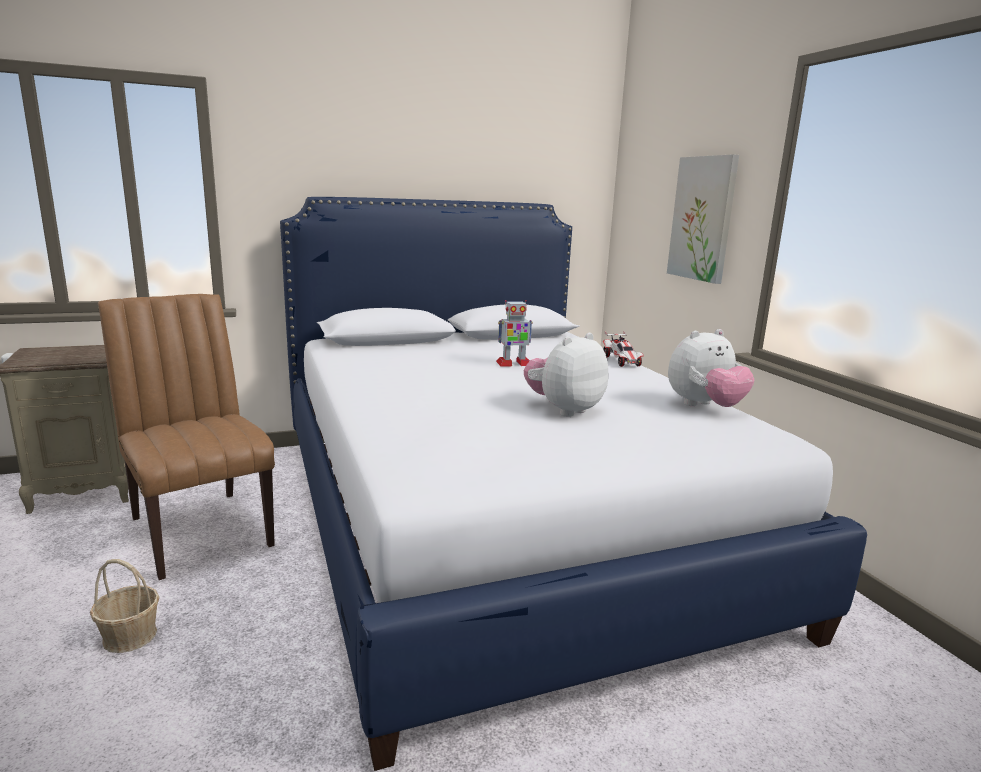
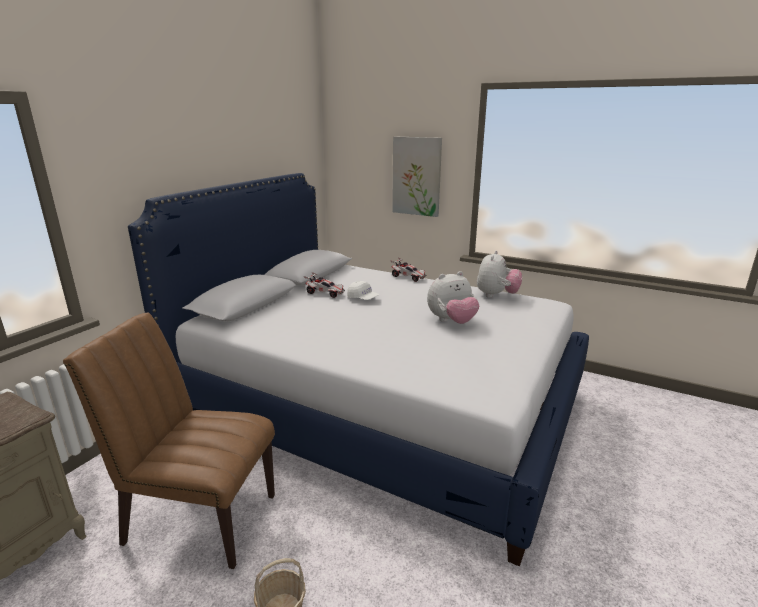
camera: 40 degrees left, 5 degrees up
toy robot [496,300,533,367] -> white cap [347,281,380,300]
plush toy [524,333,608,417] -> plush toy turned 120 degrees counterclockwise [427,271,479,324]
none -> toy car [304,272,345,298]

